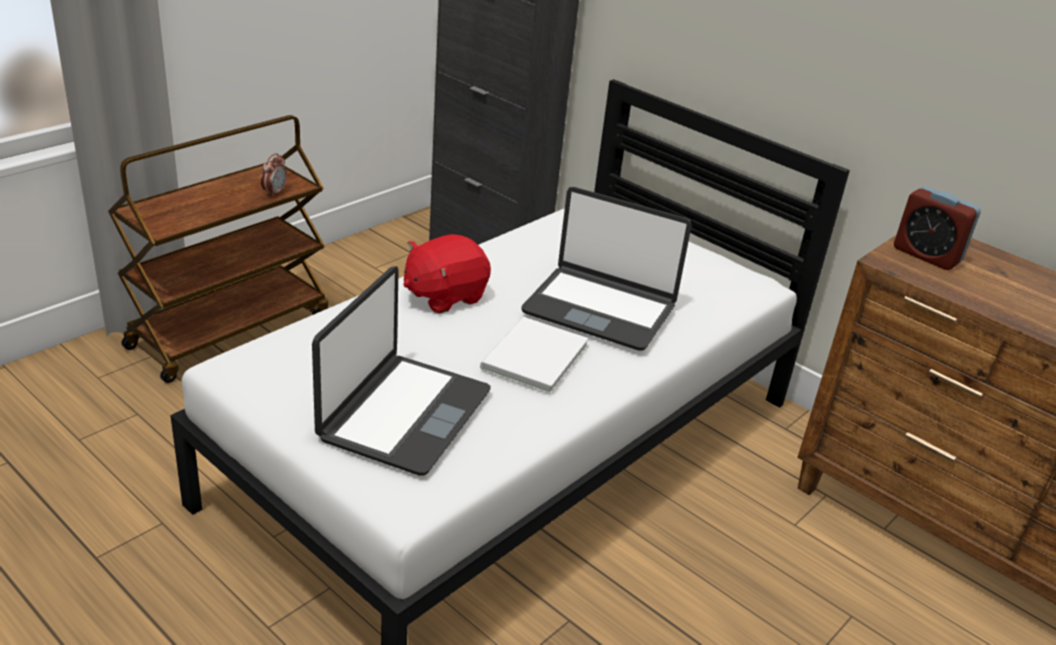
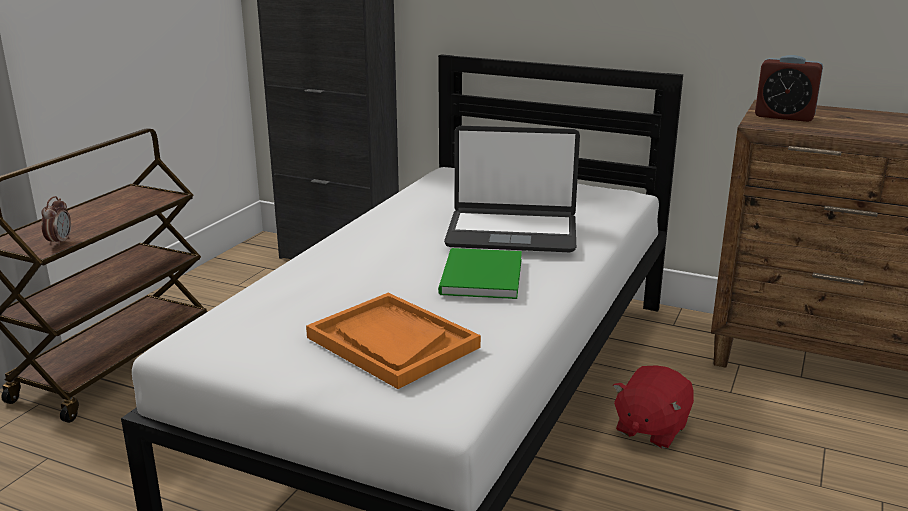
camera: 15 degrees left, 10 degrees down
alarm clock [261,153,287,197] -> alarm clock moved to [41,196,71,246]
laptop [312,266,491,476] -> orange tray [306,293,481,389]
red plush toy [403,234,491,314] -> red plush toy moved to [613,365,694,448]
white book [480,317,589,394] -> green book [438,248,522,299]

